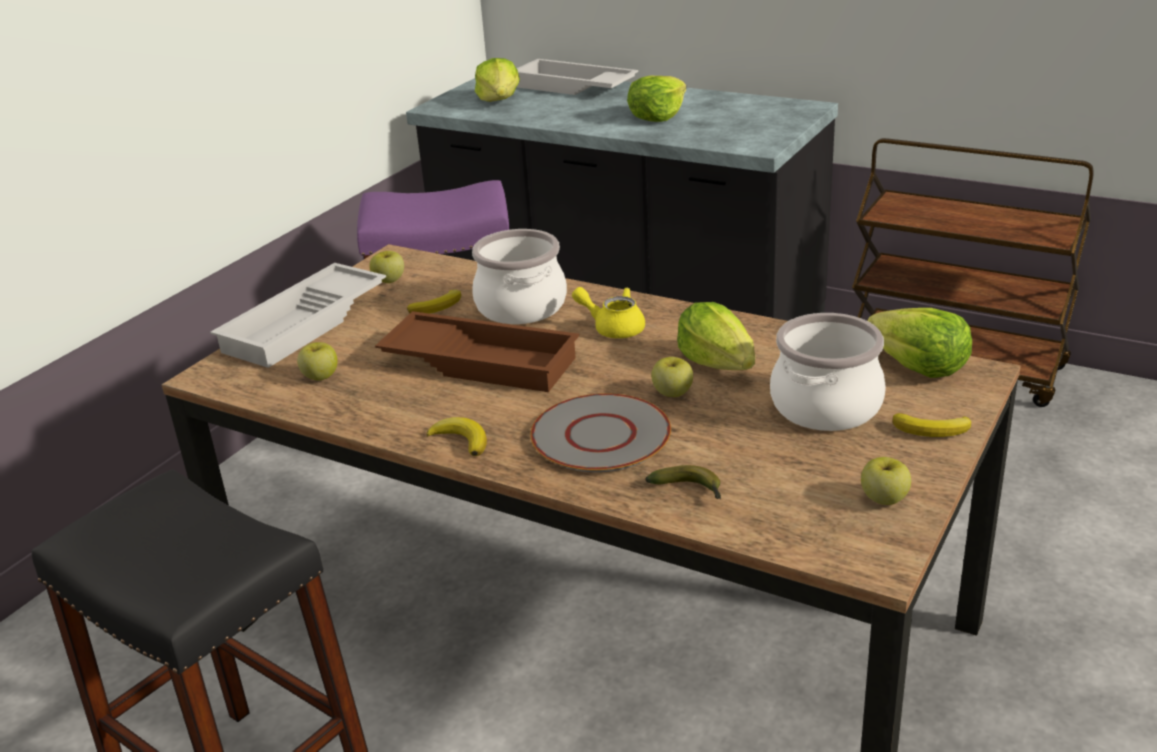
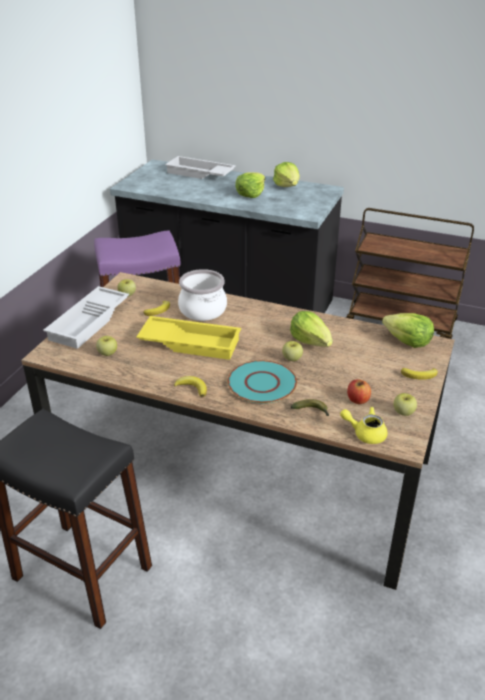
camera: 10 degrees left, 5 degrees up
brown tray [375,311,579,392] -> yellow tray [136,316,241,360]
lettuce [475,58,520,102] -> lettuce moved to [273,162,300,187]
grey plate [531,393,671,472] -> turquoise plate [228,360,297,403]
yellow teapot [572,287,645,338] -> yellow teapot moved to [340,407,387,444]
cooking pot [770,313,886,431] -> none
none -> apple [347,380,371,404]

